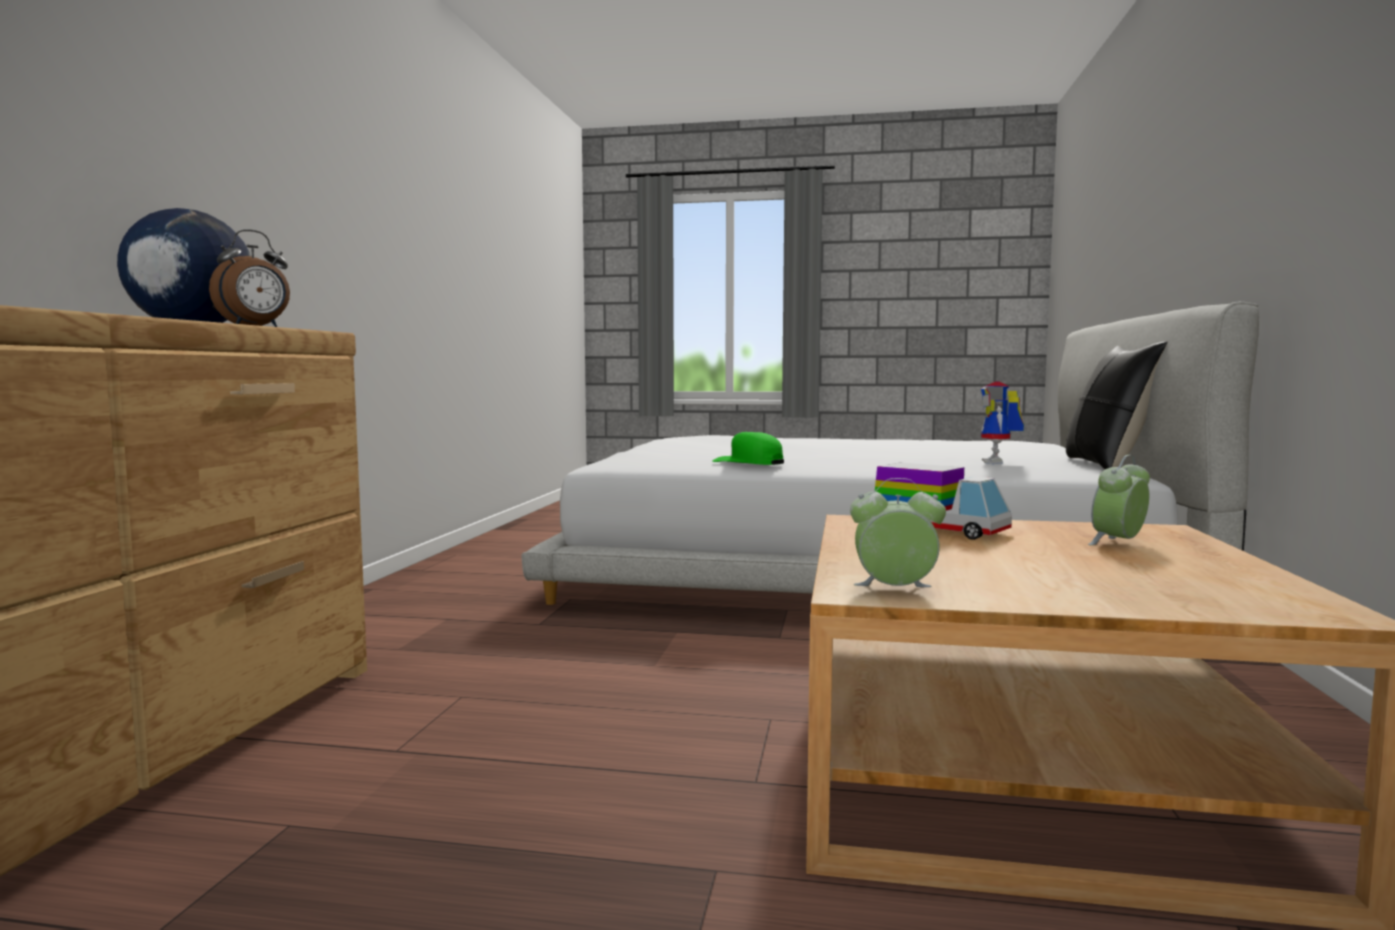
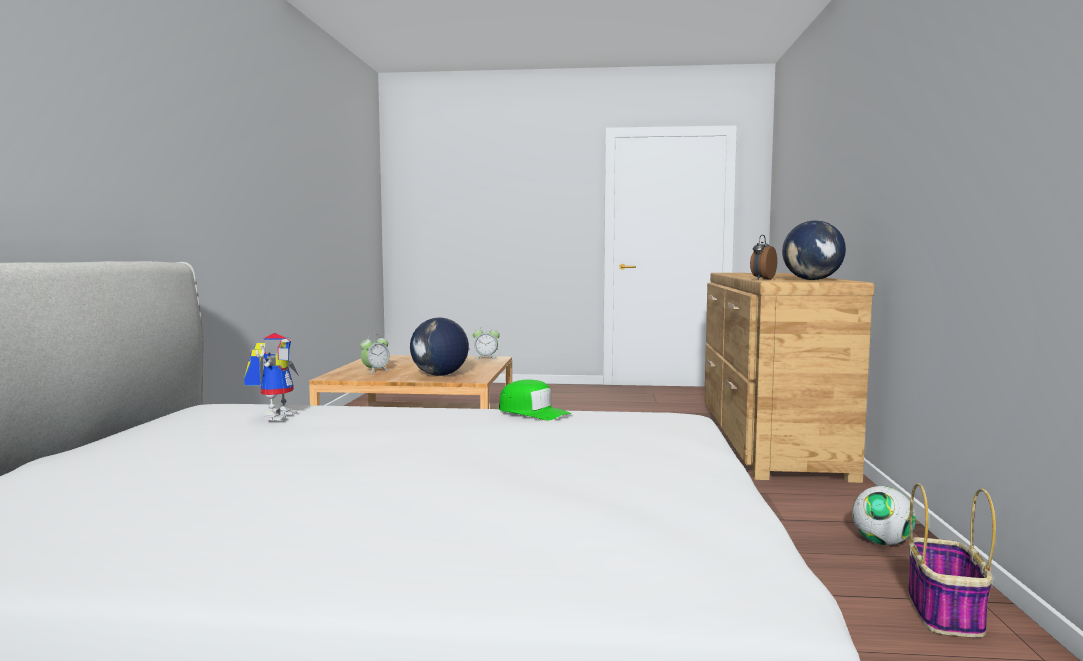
camera: 175 degrees right, 0 degrees up
toy truck [875,462,1012,540] -> globe [410,318,469,376]
black pillow [1066,341,1168,469] -> none
none -> football [852,486,916,545]
none -> basket [908,483,996,638]

